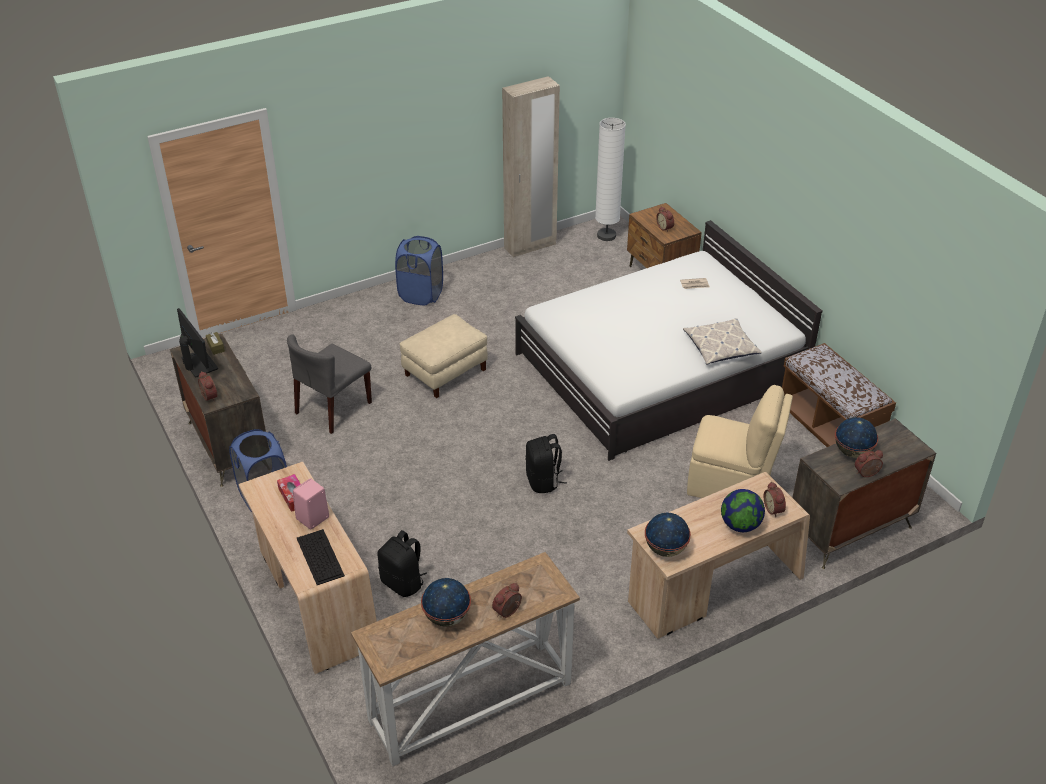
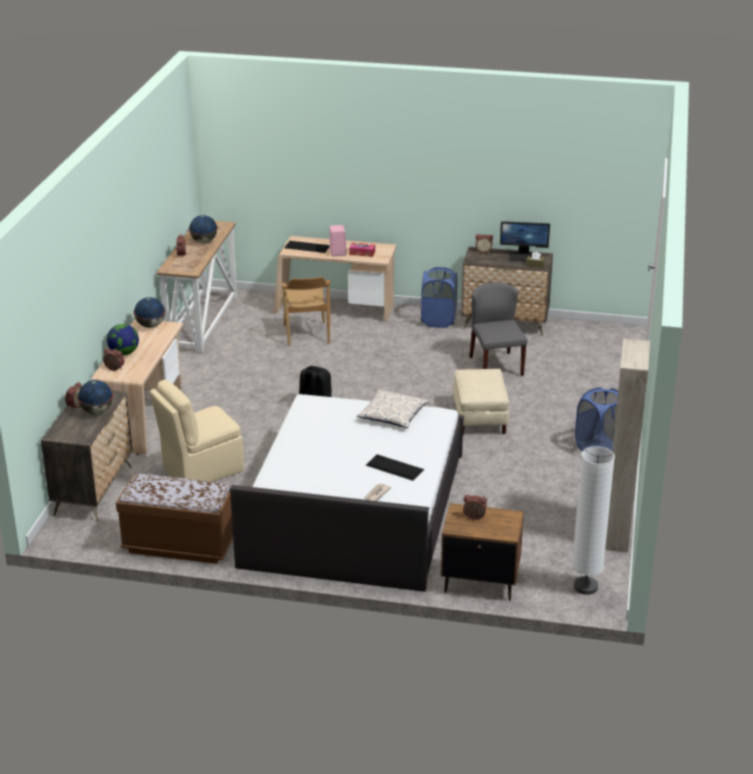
camera: 130 degrees right, 10 degrees down
black backpack [377,530,427,597] -> brown chair [282,277,330,347]
pillow [683,318,762,364] -> pillow moved to [357,390,429,428]
none -> keyboard [366,454,424,481]

